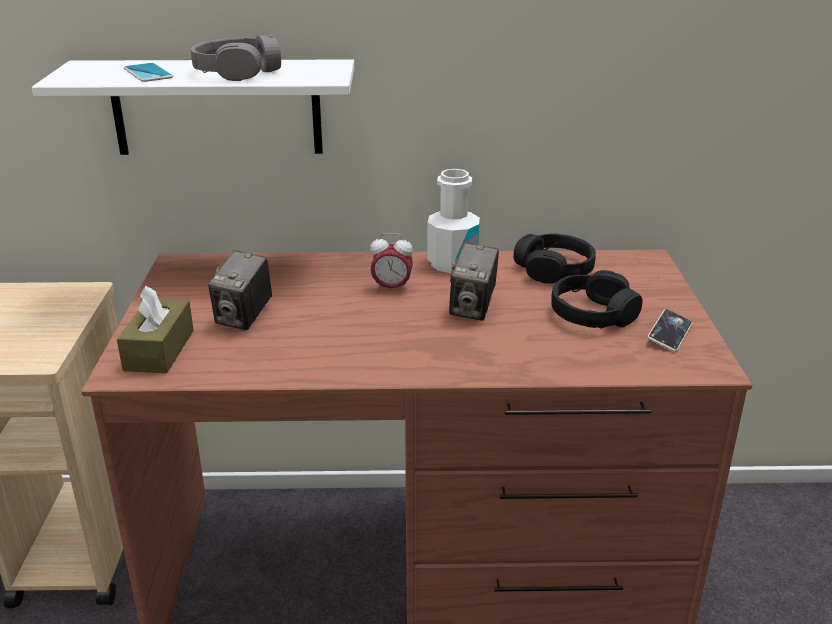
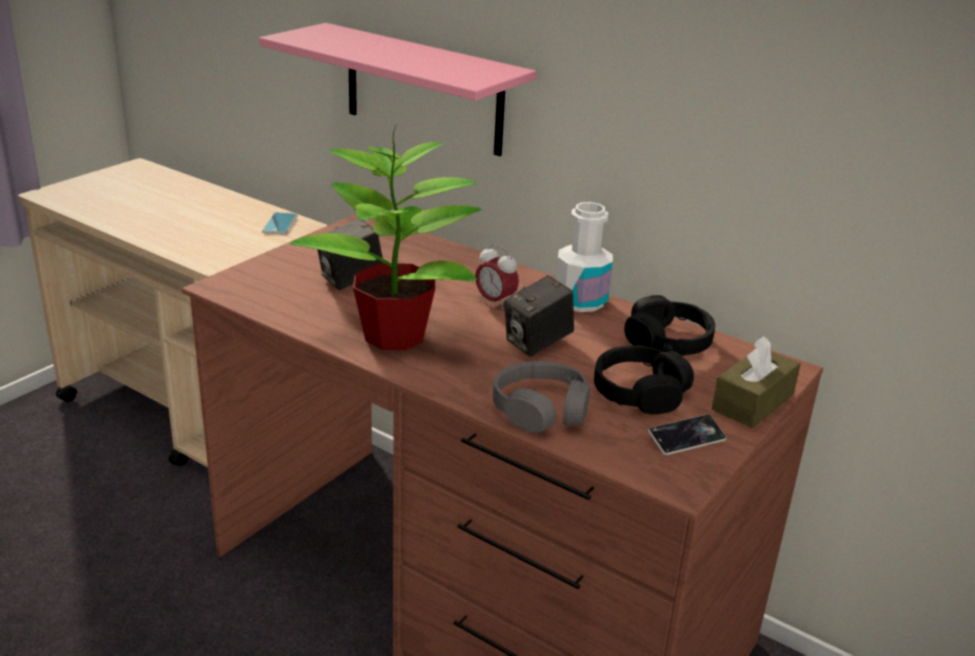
camera: 35 degrees right, 0 degrees up
white shelf [32,59,354,155] -> pink shelf [259,23,536,156]
brown tissue box [117,286,194,373] -> brown tissue box moved to [712,335,801,428]
phone [124,63,173,82] -> phone moved to [262,212,298,234]
grey headphones [191,35,281,81] -> grey headphones moved to [492,361,590,433]
none -> potted plant [290,124,482,350]

